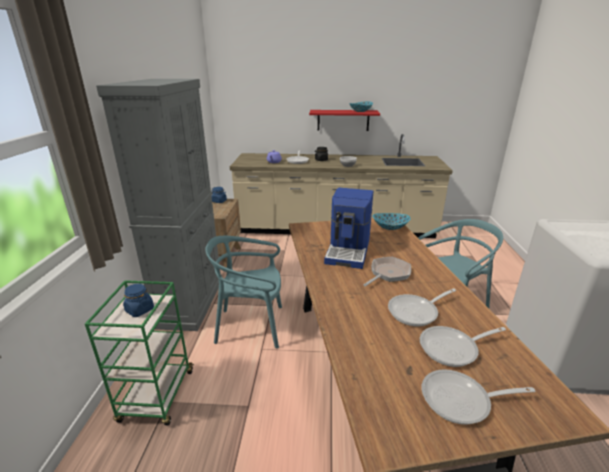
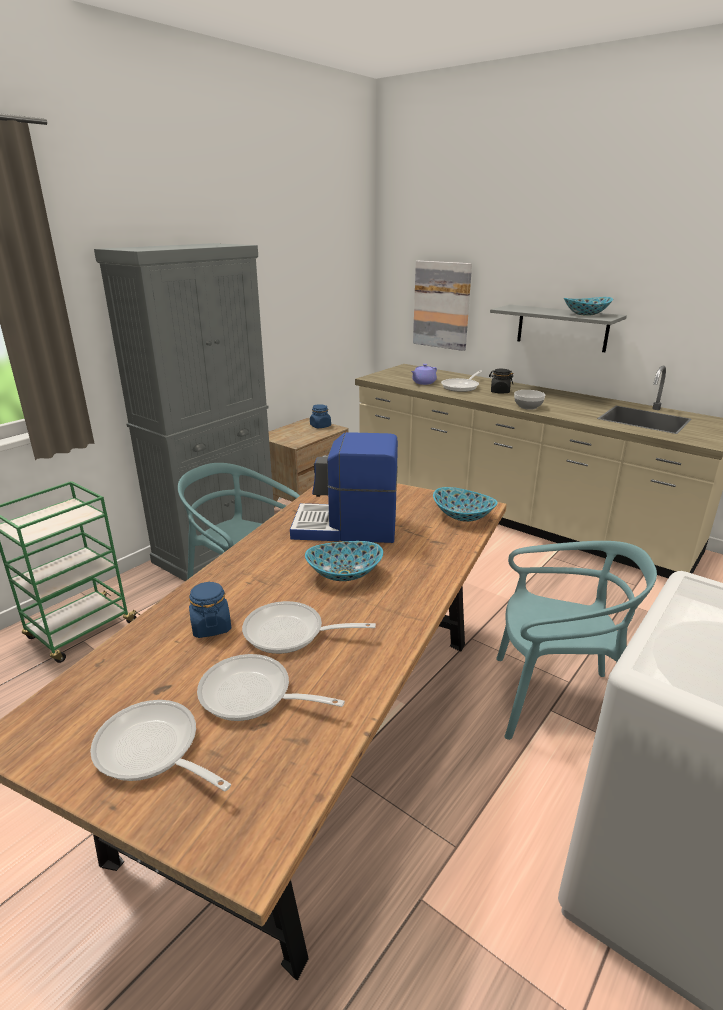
camera: 35 degrees right, 0 degrees up
blue jar [123,284,154,317] -> blue jar moved to [189,582,231,638]
red shelf [309,110,380,131] -> grey shelf [490,305,627,352]
coffee machine [324,188,373,269] -> coffee machine turned 45 degrees clockwise [290,432,398,543]
frying pan [364,257,411,286] -> bowl [305,541,383,581]
none -> picture [413,261,472,351]

